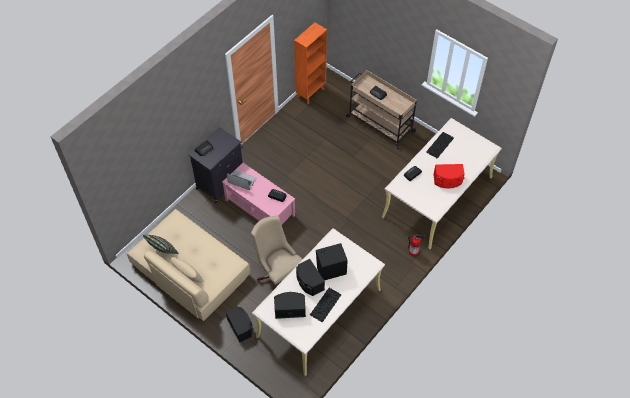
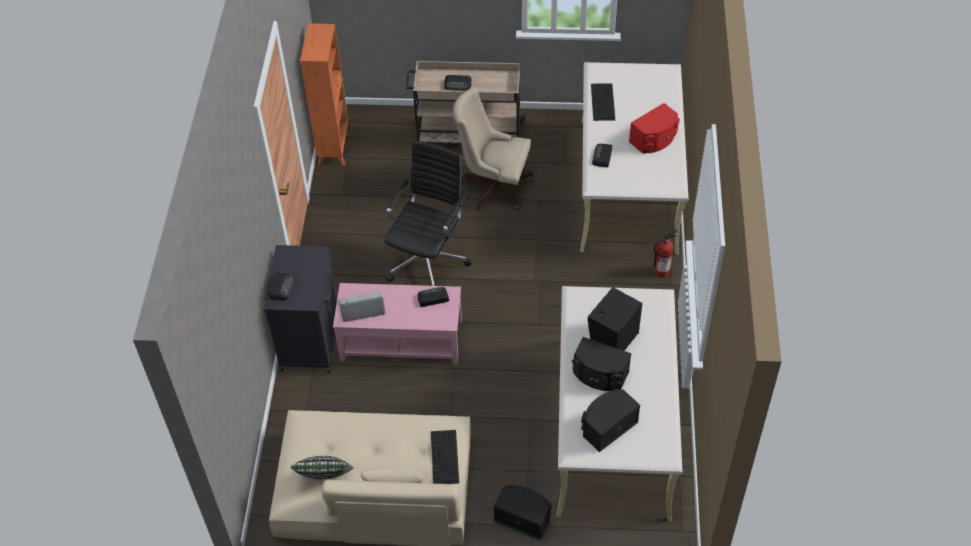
camera: 35 degrees left, 5 degrees down
beige office chair [251,216,303,285] -> beige office chair moved to [453,87,534,210]
keyboard [310,288,342,323] -> keyboard moved to [431,430,459,484]
none -> black office chair [384,140,472,286]

